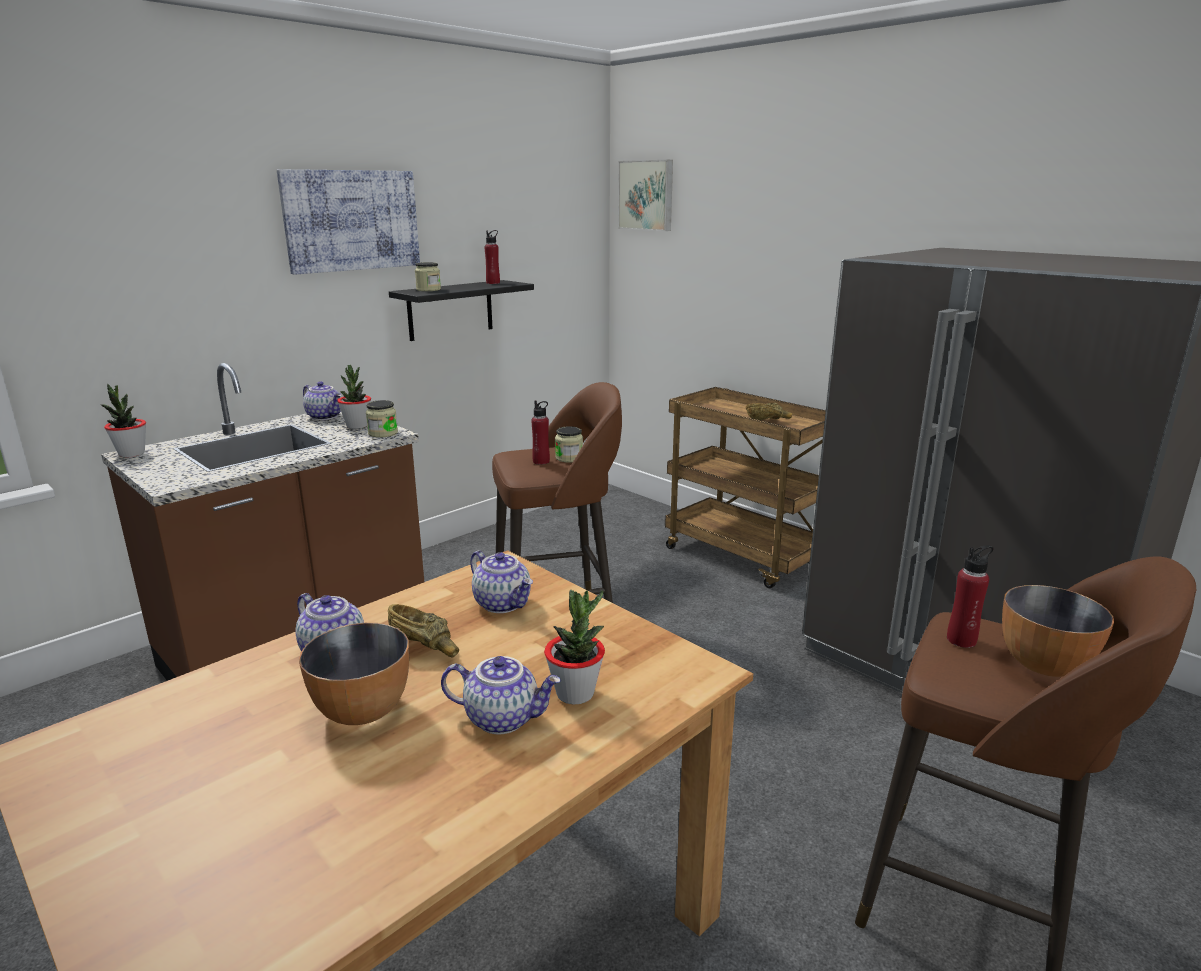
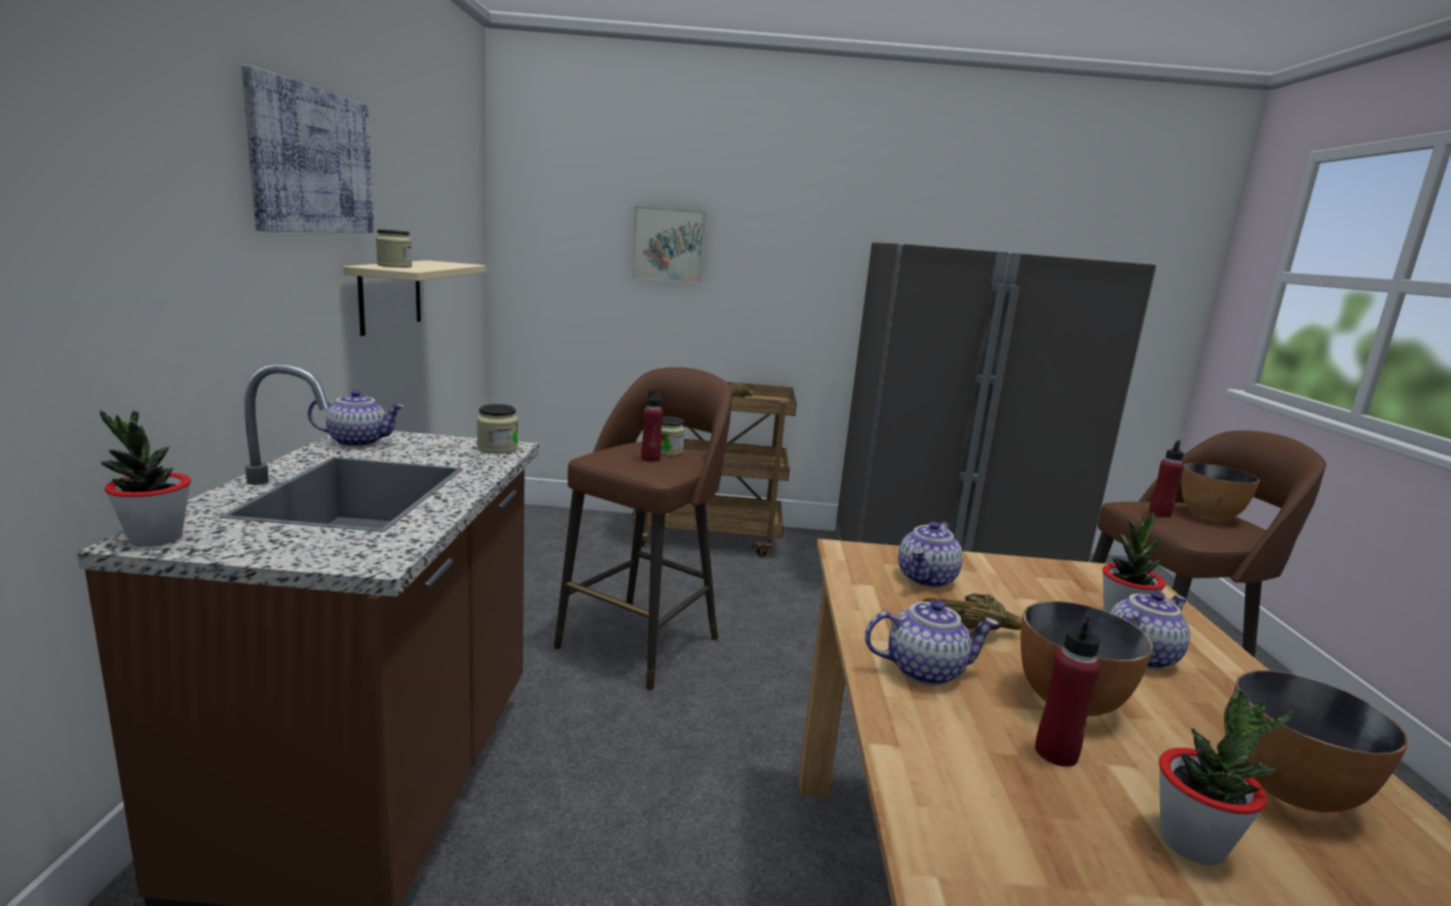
camera: 45 degrees left, 5 degrees down
potted plant [337,365,371,429] -> potted plant moved to [1159,688,1293,866]
black shelf [389,280,534,341] -> beige shelf [343,260,486,336]
teapot [470,550,533,613] -> teapot turned 120 degrees clockwise [898,522,963,588]
red bottle [485,230,500,284] -> red bottle moved to [1035,610,1101,767]
picture [618,160,673,231] -> picture moved to [632,206,706,284]
none -> bowl [1233,670,1408,813]

